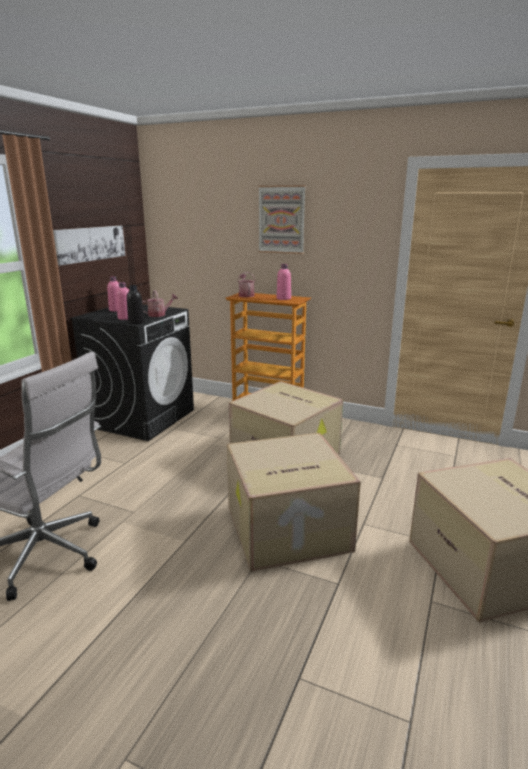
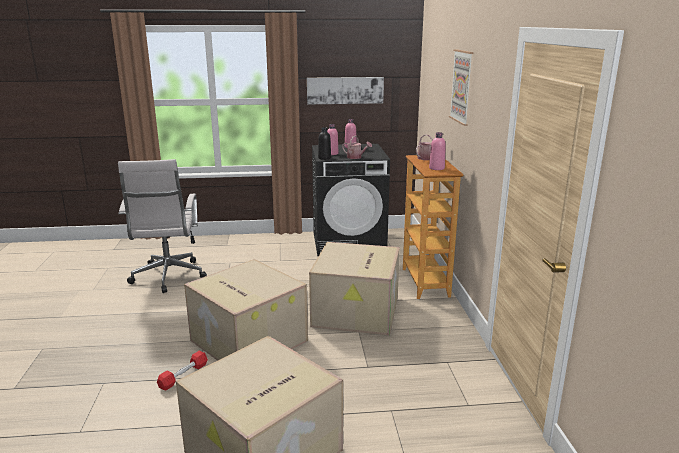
camera: 60 degrees right, 0 degrees up
none -> red dumbbell [157,351,208,390]

